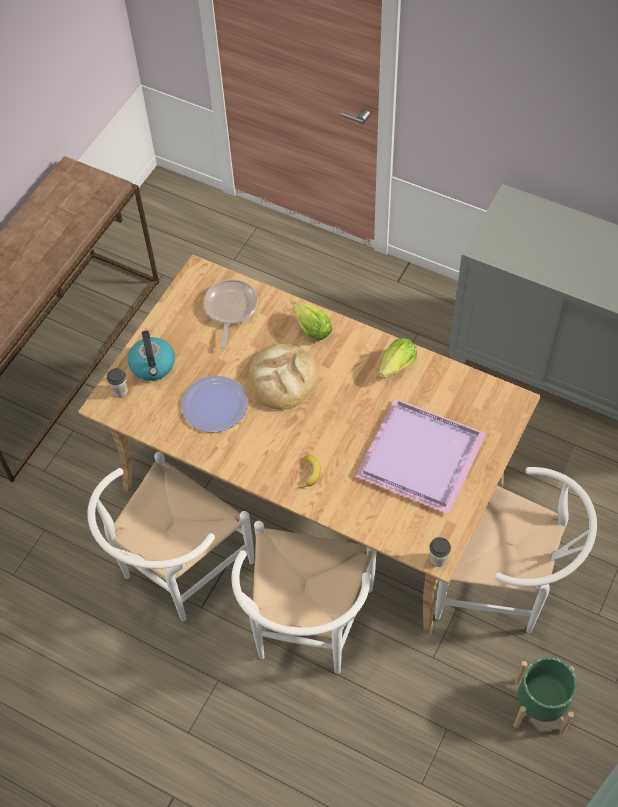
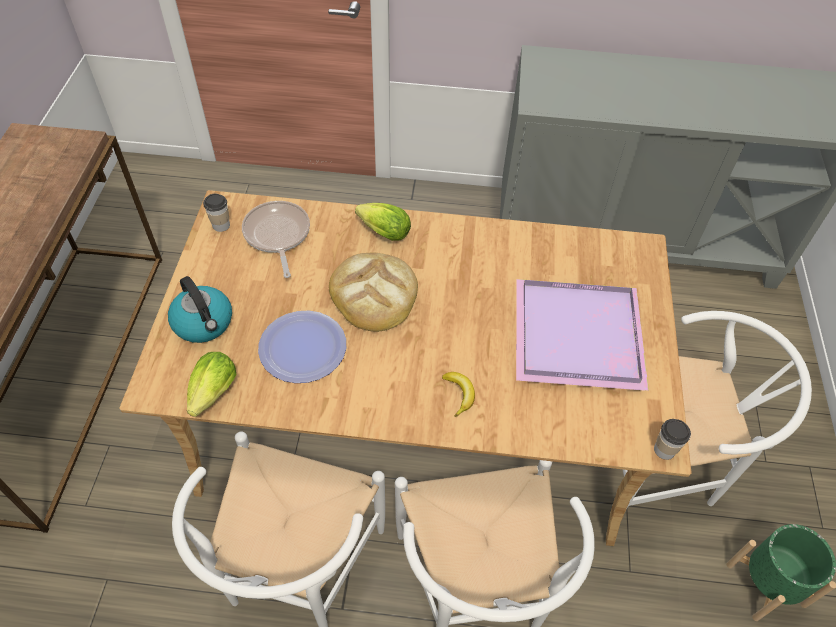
camera: 25 degrees left, 5 degrees down
cup [107,368,128,397] -> cup moved to [203,194,230,232]
lettuce [379,338,417,379] -> lettuce moved to [187,352,236,417]

